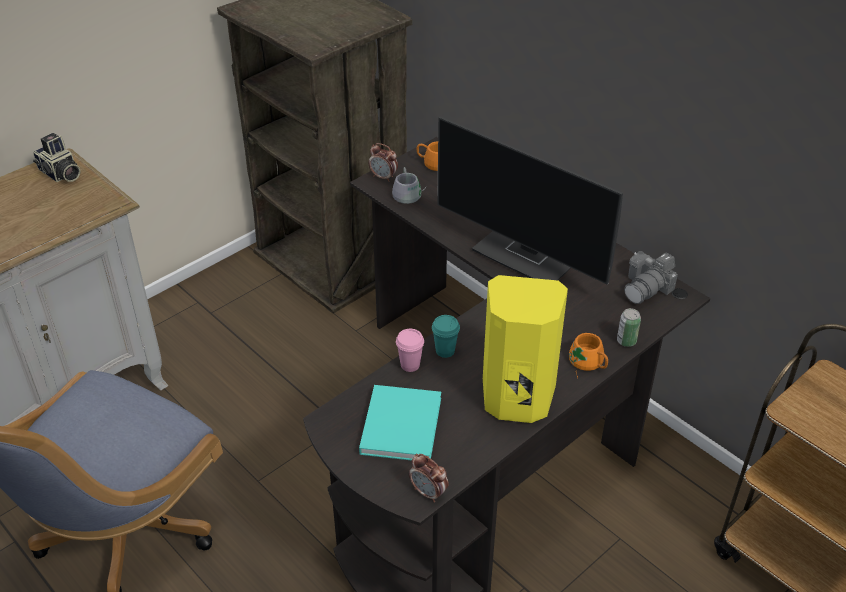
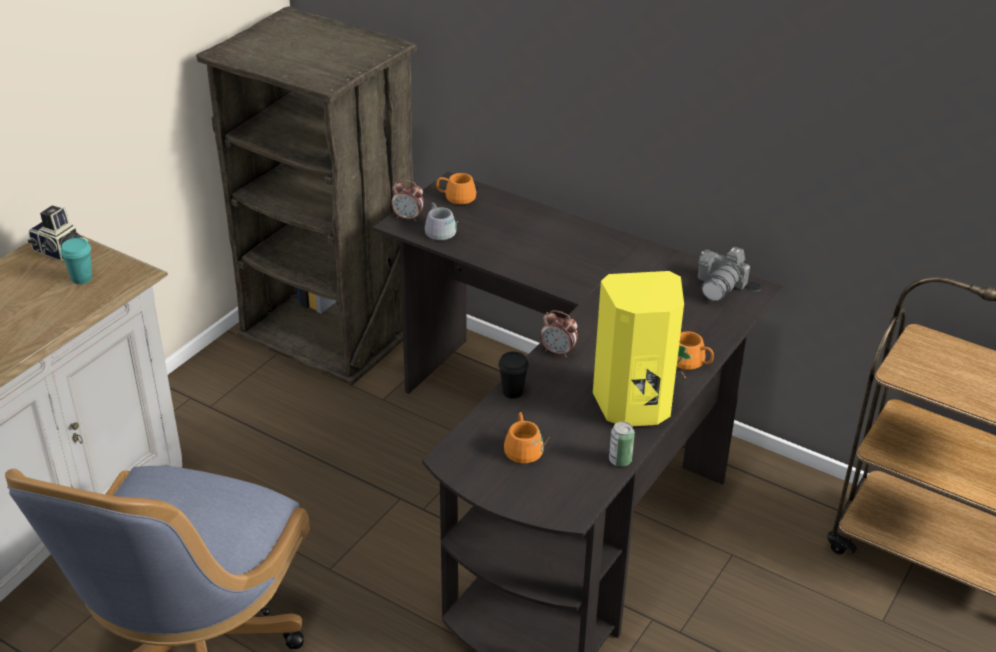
camera: 15 degrees left, 5 degrees down
turquoise book [359,385,441,461] -> orange mug [504,412,550,464]
pink cup [396,329,424,372] -> black cup [498,351,529,399]
alarm clock [409,453,448,503] -> alarm clock moved to [540,310,578,357]
turquoise cup [432,315,460,358] -> turquoise cup moved to [61,238,92,284]
monitor [437,116,623,284] -> none
can [617,308,641,347] -> can moved to [609,421,635,467]

